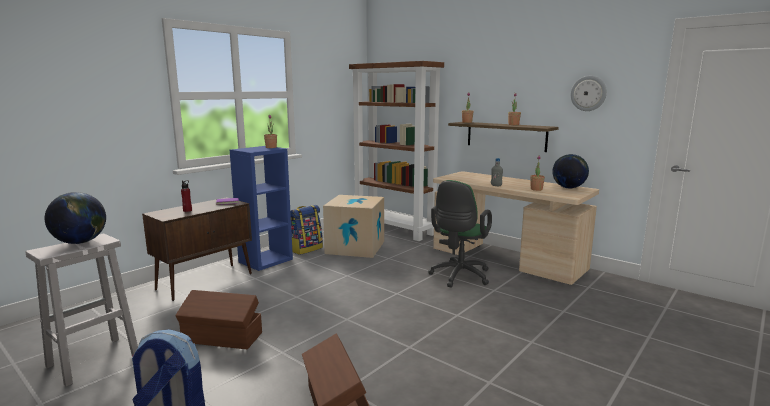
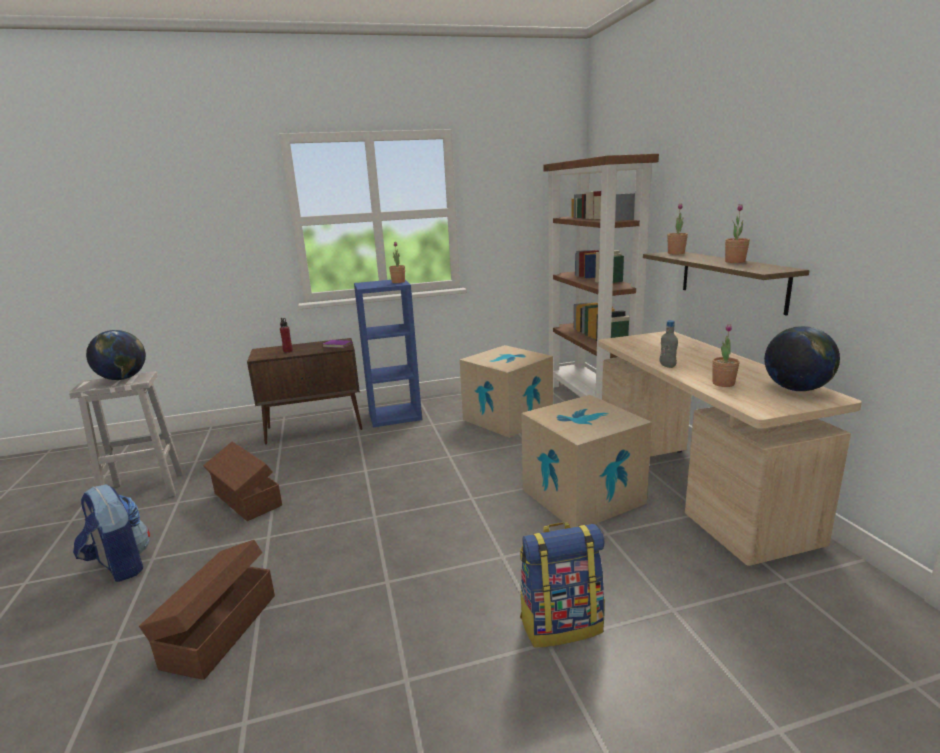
camera: 35 degrees right, 5 degrees up
backpack [290,205,323,255] -> backpack moved to [520,522,605,648]
green office chair [428,180,492,288] -> cardboard box [521,395,652,528]
wall clock [571,76,607,111] -> none

